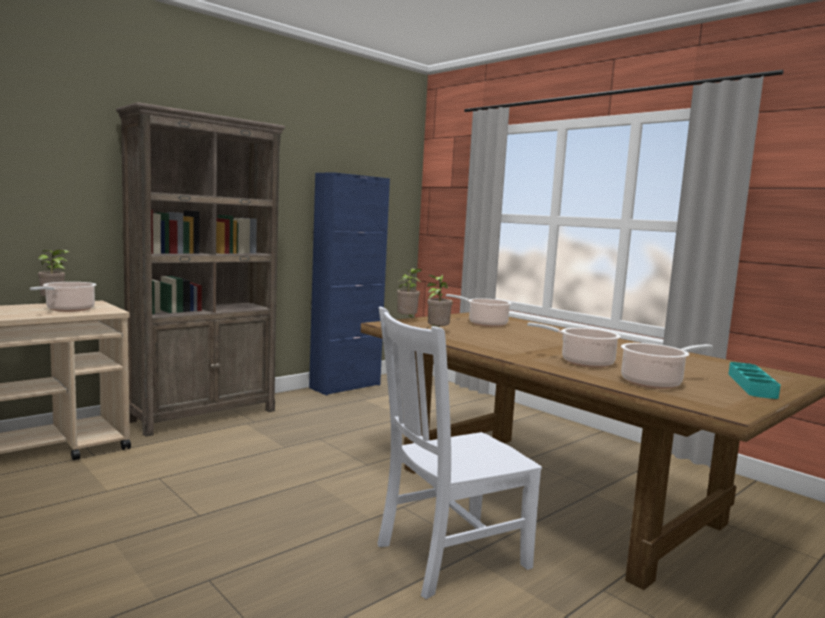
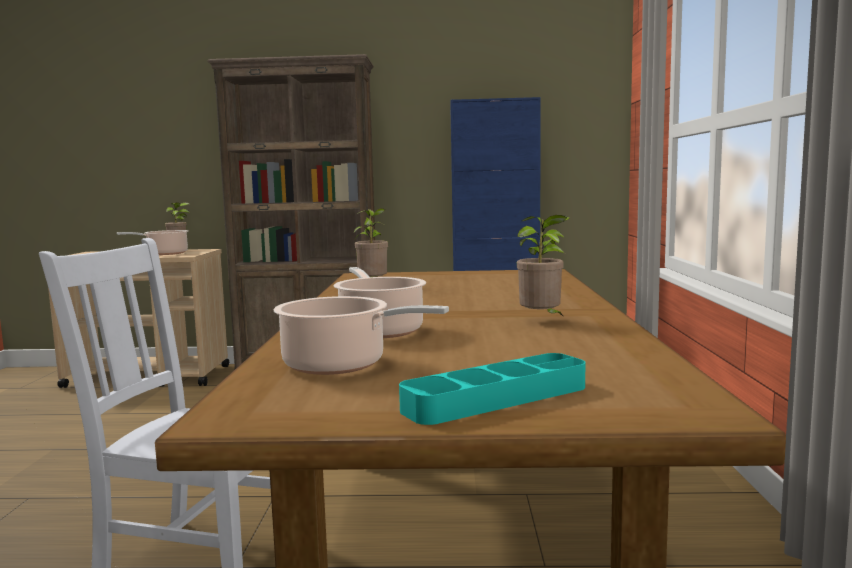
camera: 45 degrees right, 0 degrees up
potted plant [397,268,422,319] -> potted plant moved to [517,215,570,318]
cooking pot [446,294,512,327] -> none

